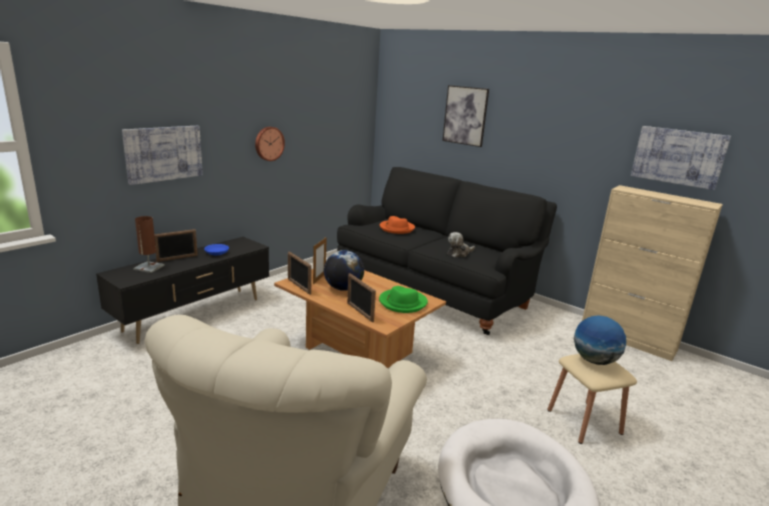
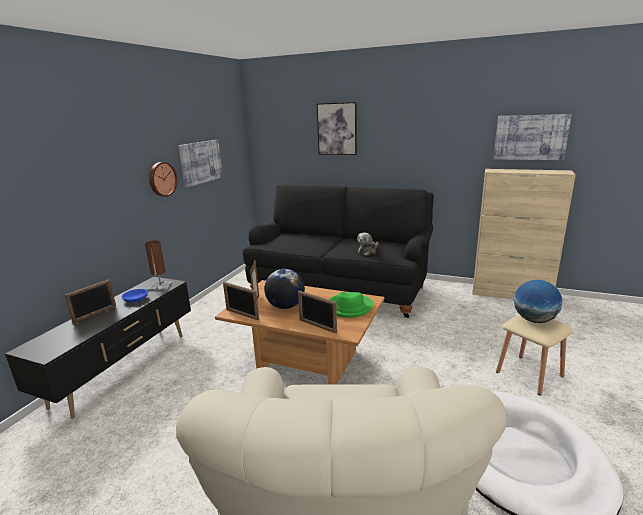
camera: 15 degrees left, 0 degrees up
picture [122,126,203,185] -> picture moved to [178,140,223,187]
brown table lamp [133,216,165,273] -> brown table lamp moved to [145,240,173,291]
orange hat [380,216,415,234] -> none

